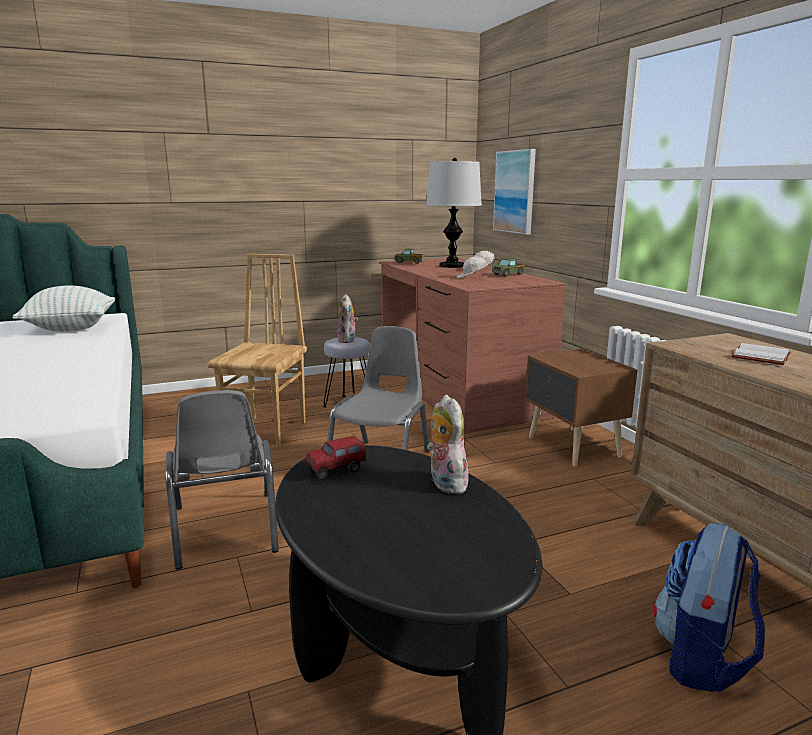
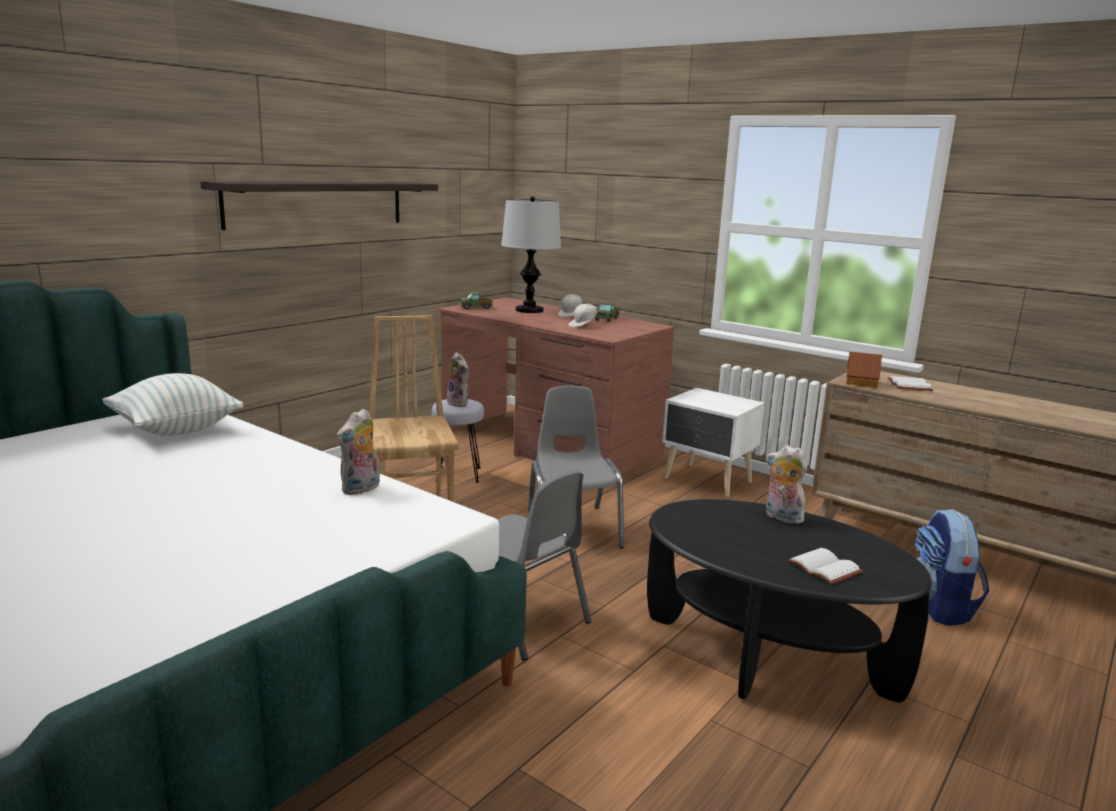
camera: 30 degrees left, 0 degrees up
toy truck [306,436,366,480] -> none
picture [493,149,536,235] -> none
brown nightstand [525,349,637,467] -> white nightstand [662,388,765,497]
none -> shelf [200,181,438,230]
none -> plush toy [336,408,380,495]
none -> white book [787,548,863,585]
none -> toy house [846,351,882,388]

